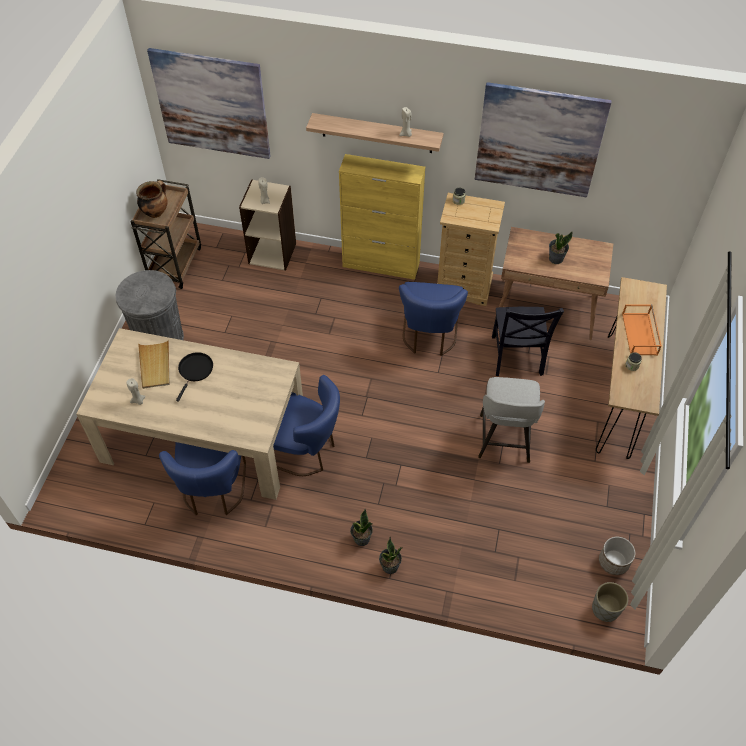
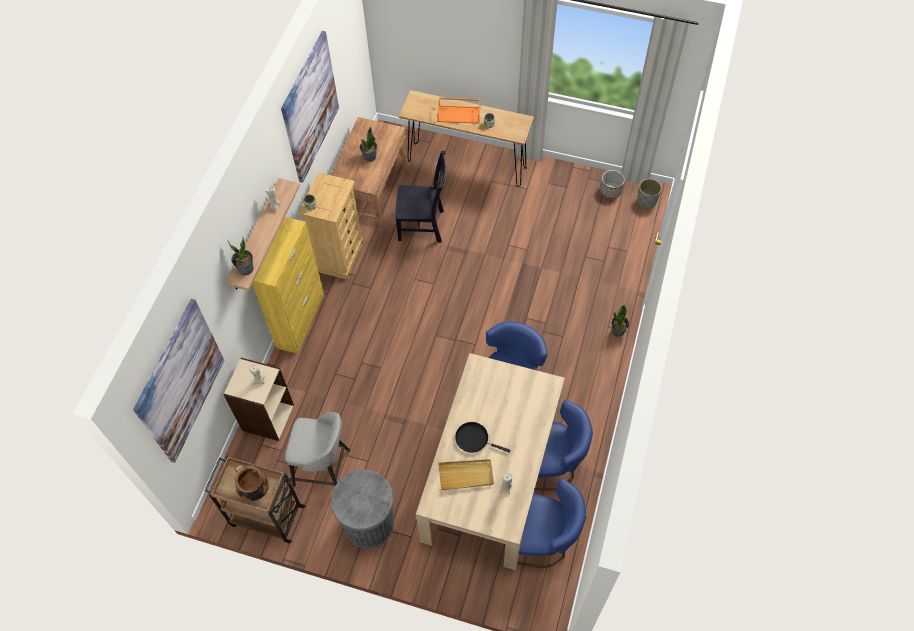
camera: 85 degrees left, 5 degrees up
potted plant [350,509,373,546] -> potted plant moved to [228,236,254,275]
blue chair [399,282,468,356] -> blue chair moved to [518,479,586,568]
grey stool [478,377,545,463] -> grey stool moved to [285,412,351,487]

